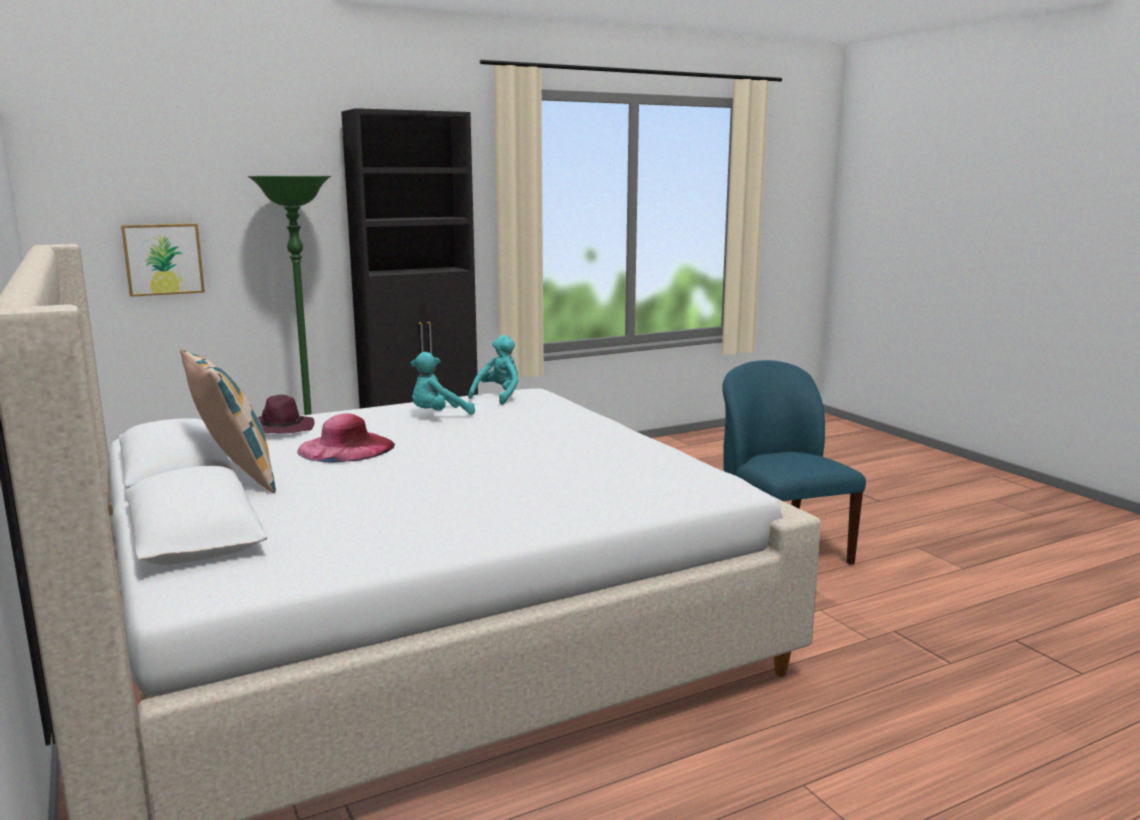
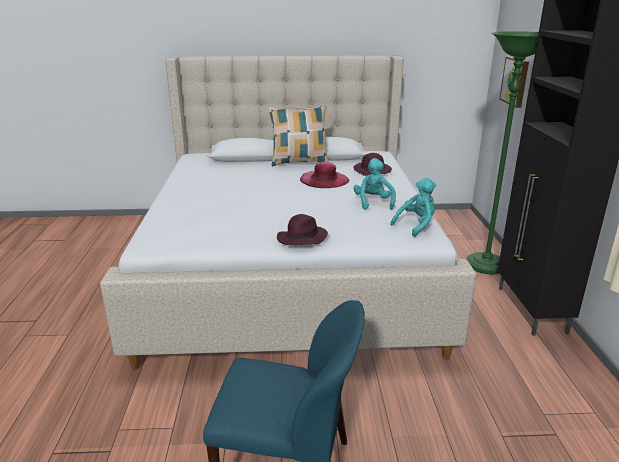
camera: 115 degrees right, 10 degrees up
turquoise plush toy [468,335,519,405] -> turquoise plush toy turned 90 degrees counterclockwise [390,178,436,237]
none -> purple hat [277,214,328,246]

